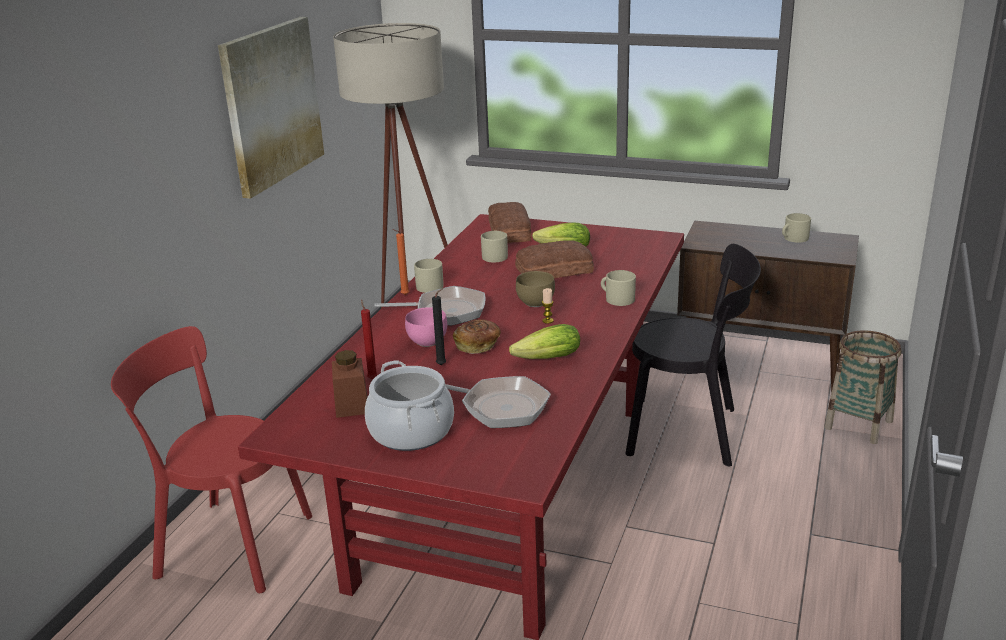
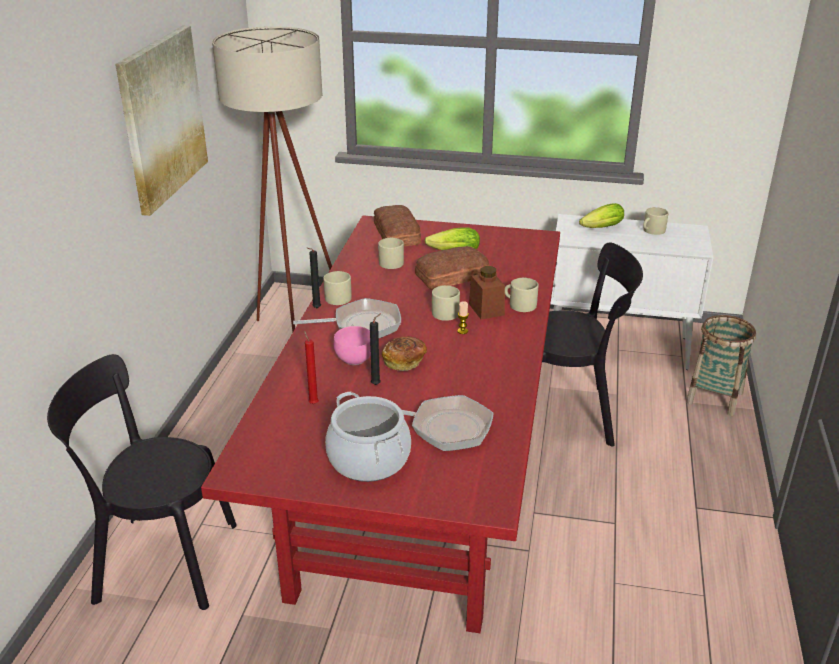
camera: 10 degrees left, 5 degrees up
red chair [111,326,312,593] -> black chair [47,354,237,610]
brown jar [332,350,367,418] -> brown jar moved to [469,266,505,319]
orange candle [392,229,410,295] -> black candle [308,248,321,308]
lettuce [509,324,580,359] -> lettuce moved to [579,203,624,228]
brown bowl [516,271,555,307] -> beige mug [432,285,460,321]
brown cabinet [677,221,859,393] -> white cabinet [550,214,713,370]

